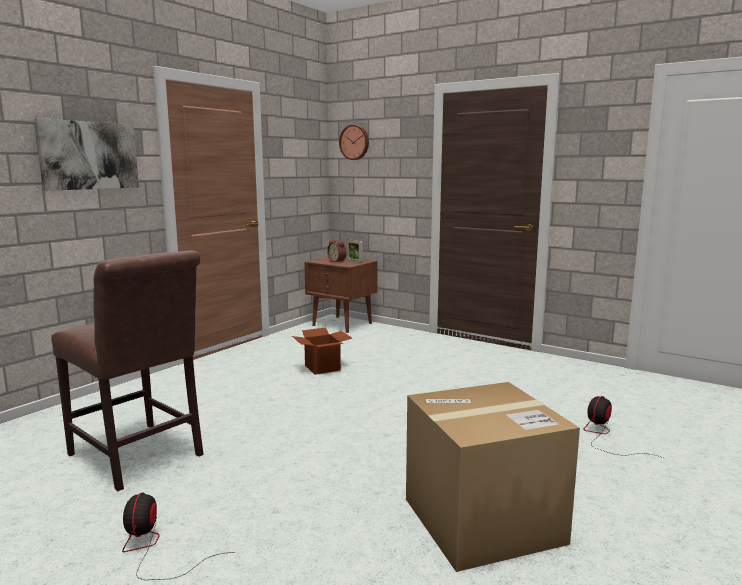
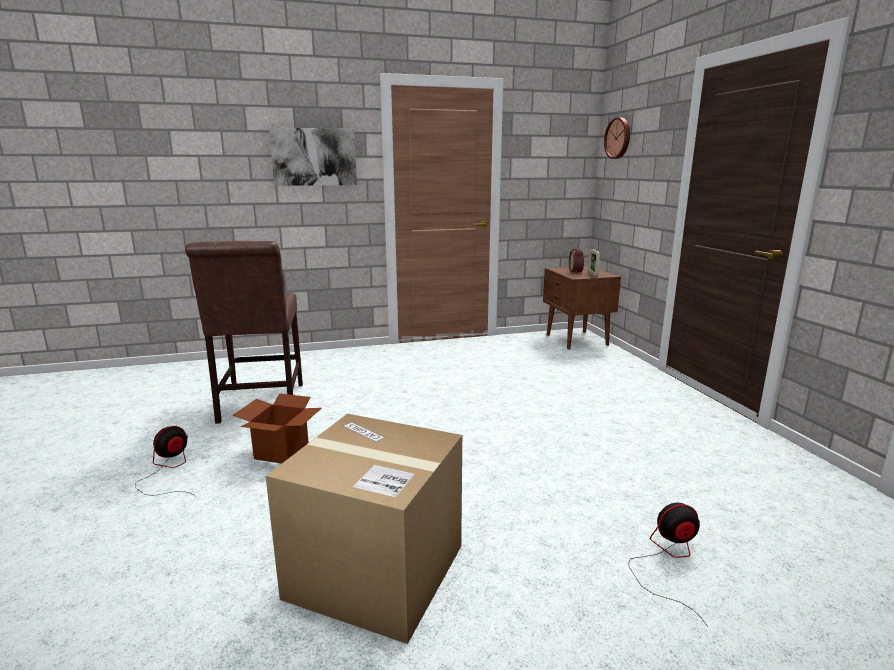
camera: 40 degrees right, 5 degrees up
cardboard box [292,327,352,375] -> cardboard box moved to [233,393,322,464]

